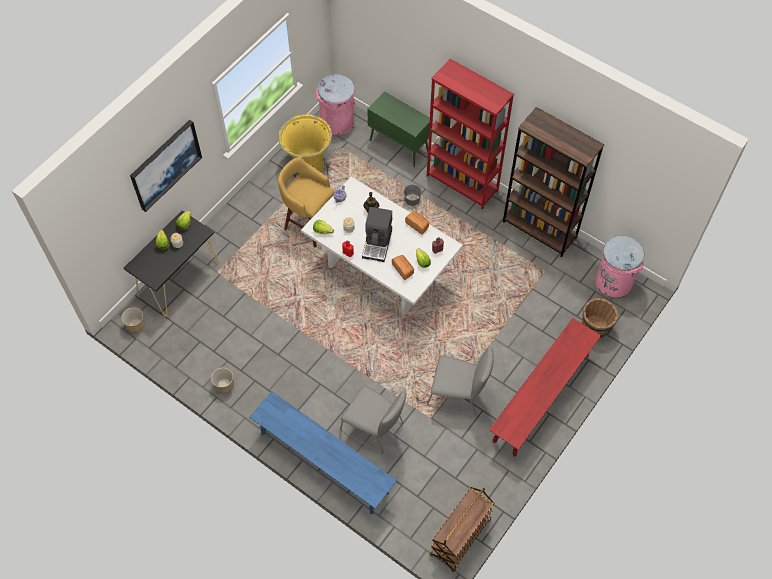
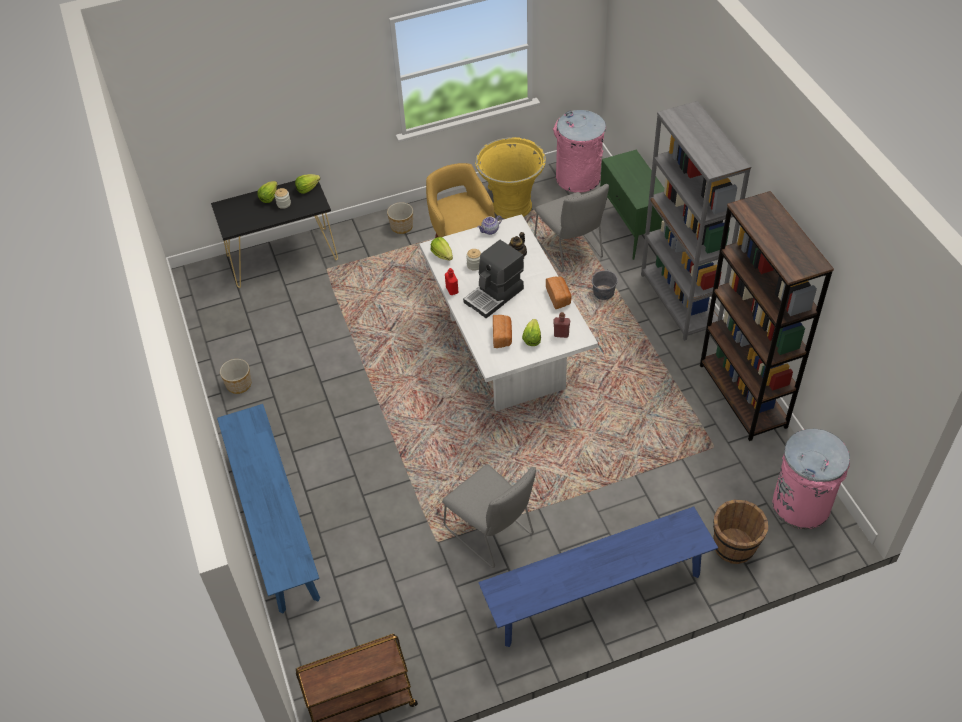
camera: 35 degrees right, 10 degrees down
planter [121,307,145,333] -> planter moved to [387,202,413,234]
picture [130,120,202,212] -> none
grey chair [340,385,406,454] -> grey chair moved to [534,184,609,272]
red bookcase [427,59,514,210] -> grey bookcase [641,101,751,341]
red bench [489,318,601,457] -> blue bench [478,506,718,647]

